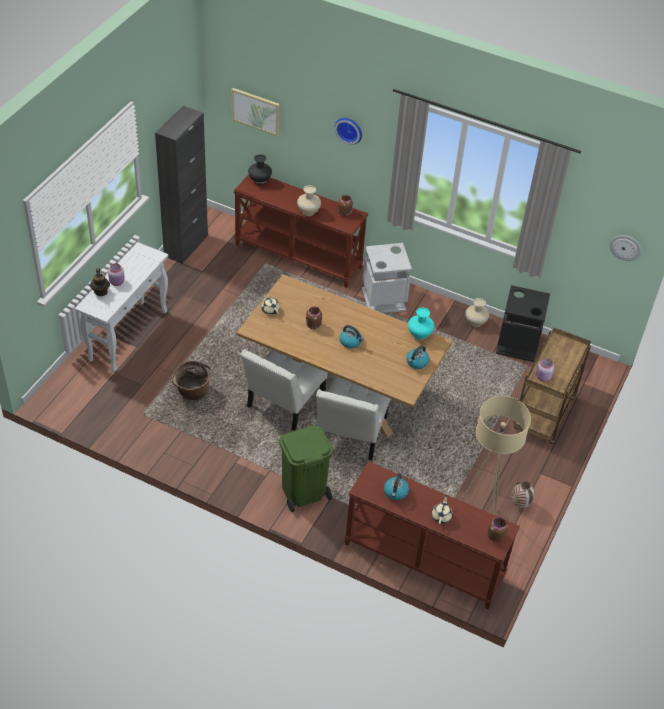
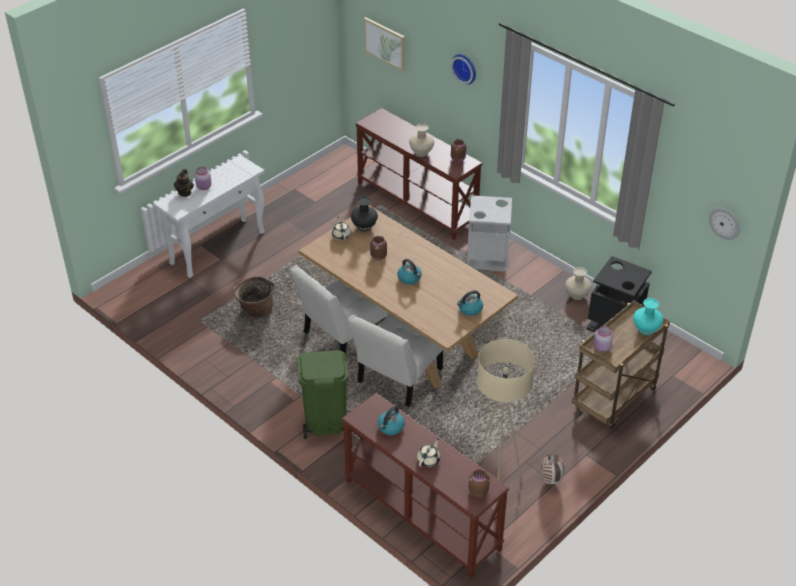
camera: 20 degrees right, 5 degrees down
black cabinet [155,106,208,264] -> none
black vase [248,154,272,185] -> black vase moved to [351,197,378,231]
turquoise vase [408,307,435,340] -> turquoise vase moved to [633,298,663,335]

